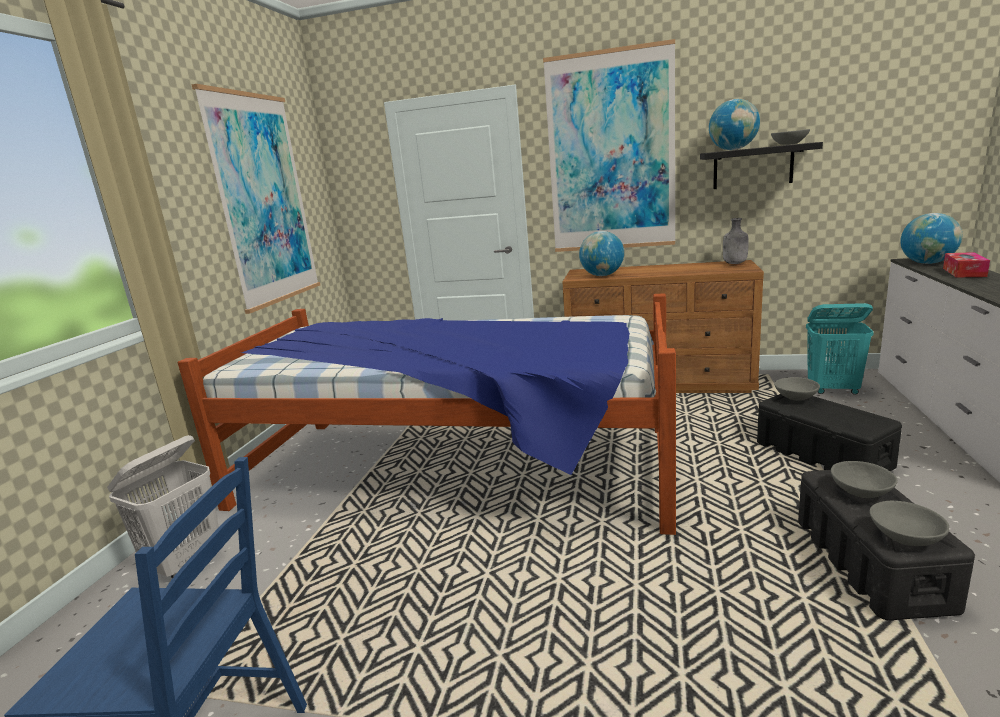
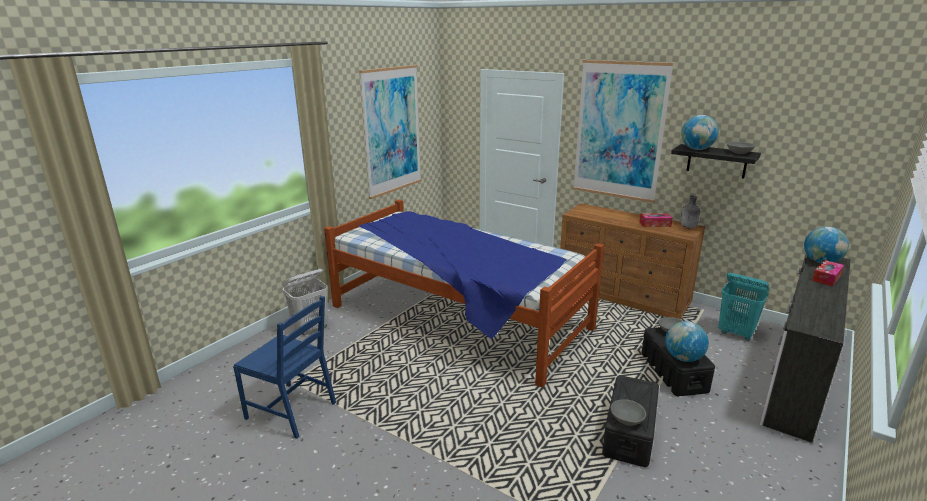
camera: 20 degrees right, 5 degrees up
globe [579,231,624,276] -> globe moved to [665,321,709,362]
grey bowl [831,461,898,498] -> none
none -> tissue box [639,213,673,227]

